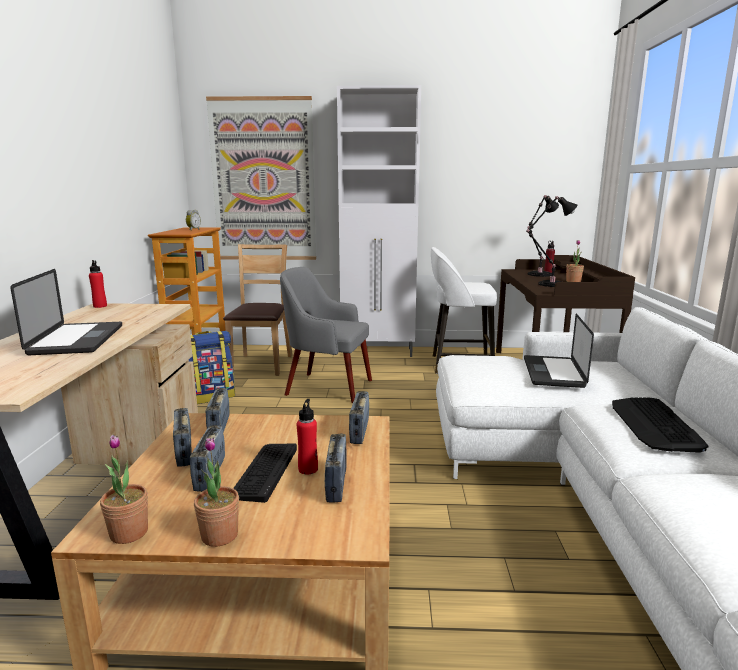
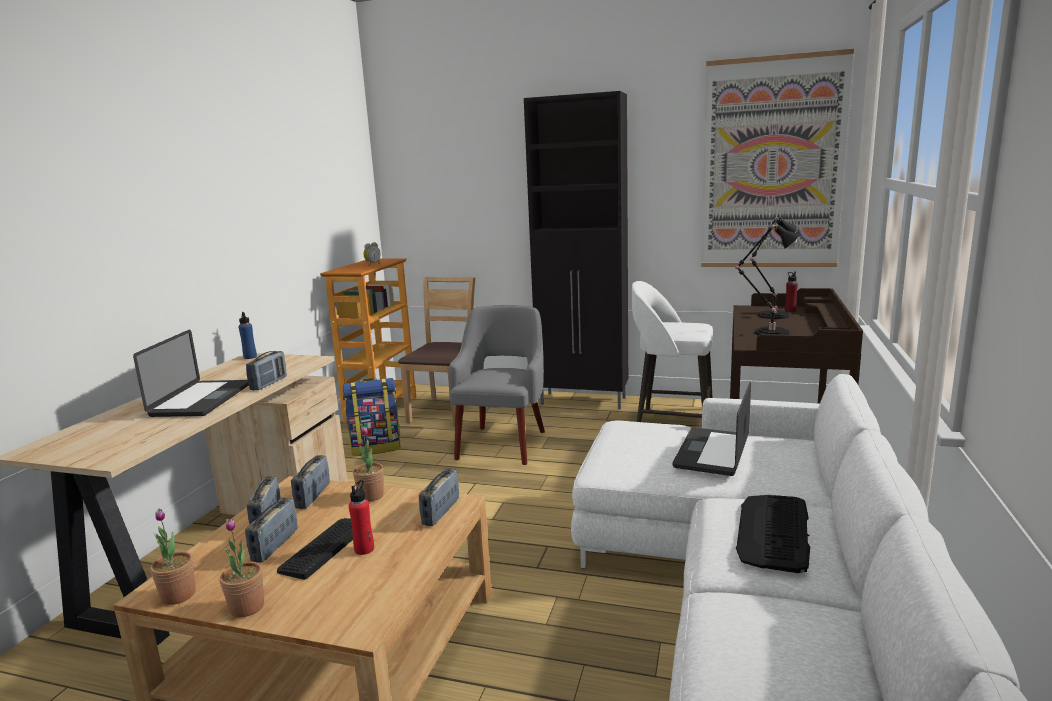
camera: 15 degrees right, 0 degrees up
red bottle [89,260,107,308] -> blue bottle [239,312,257,359]
picture [206,96,316,260] -> picture moved to [701,49,854,267]
grey armchair [280,267,372,403] -> grey armchair turned 75 degrees clockwise [448,305,545,465]
radio [325,434,347,503] -> radio moved to [246,351,287,390]
white cabinet [337,85,421,357] -> black cabinet [524,91,628,410]
potted plant [566,240,584,282] -> potted plant moved to [353,426,384,502]

